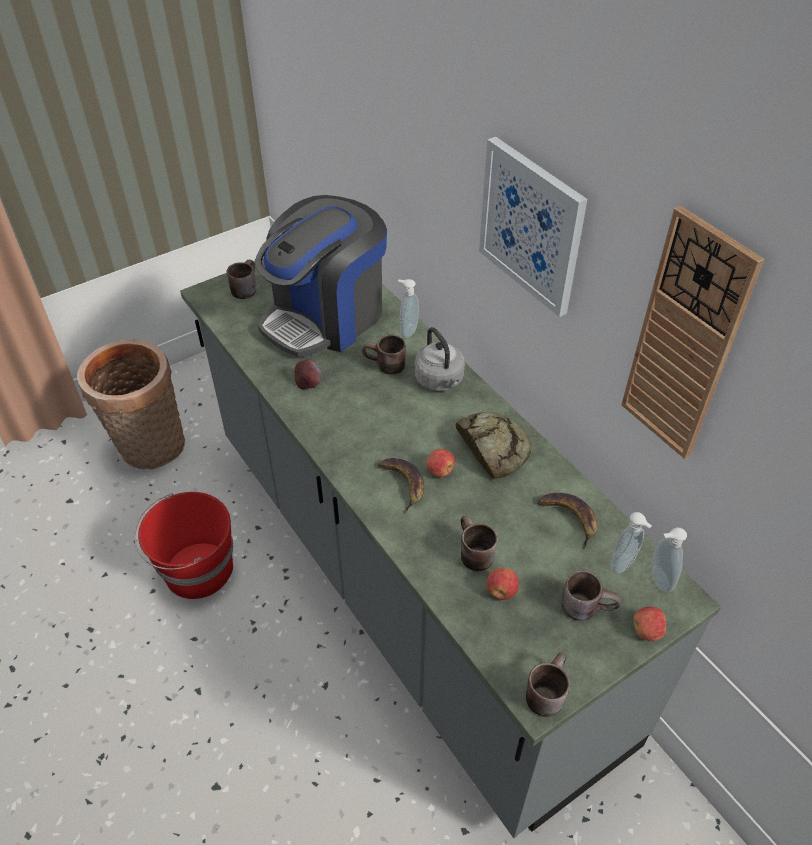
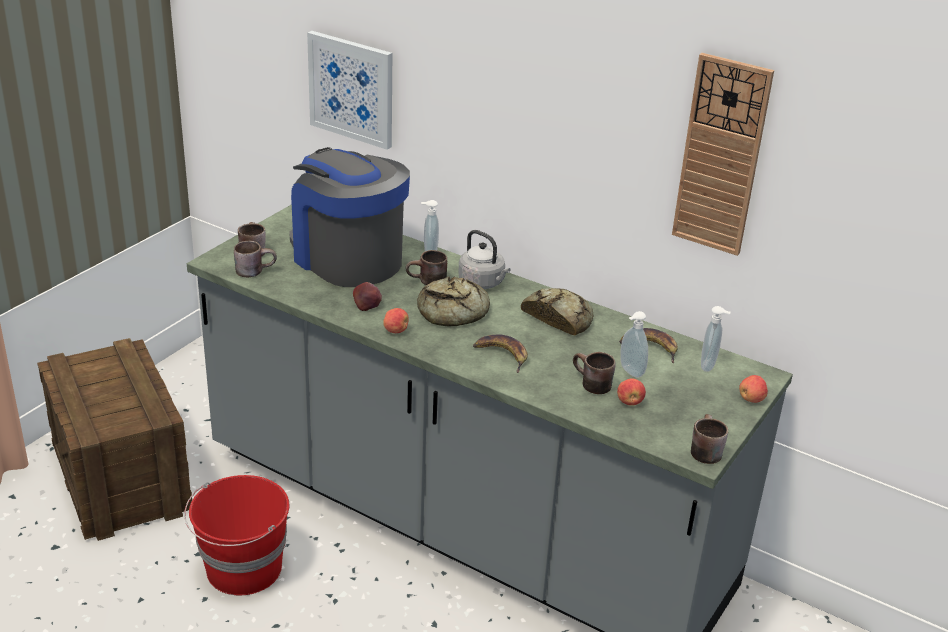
camera: 25 degrees left, 15 degrees down
basket [77,339,185,469] -> crate [37,338,192,541]
coffee machine [255,195,387,357] -> coffee machine turned 120 degrees clockwise [289,147,410,287]
apple [426,449,455,477] -> apple moved to [383,308,409,333]
picture [479,137,587,317] -> picture moved to [307,31,392,150]
brown mug [562,570,621,620] -> brown mug moved to [234,241,277,277]
soap dispenser [652,527,687,592] -> soap dispenser moved to [620,311,648,378]
none -> bread [417,276,490,326]

